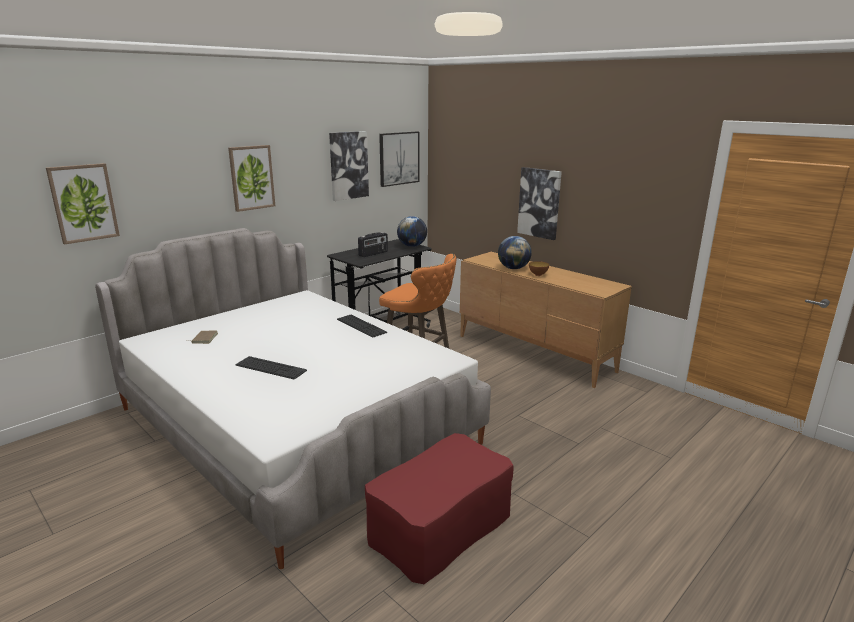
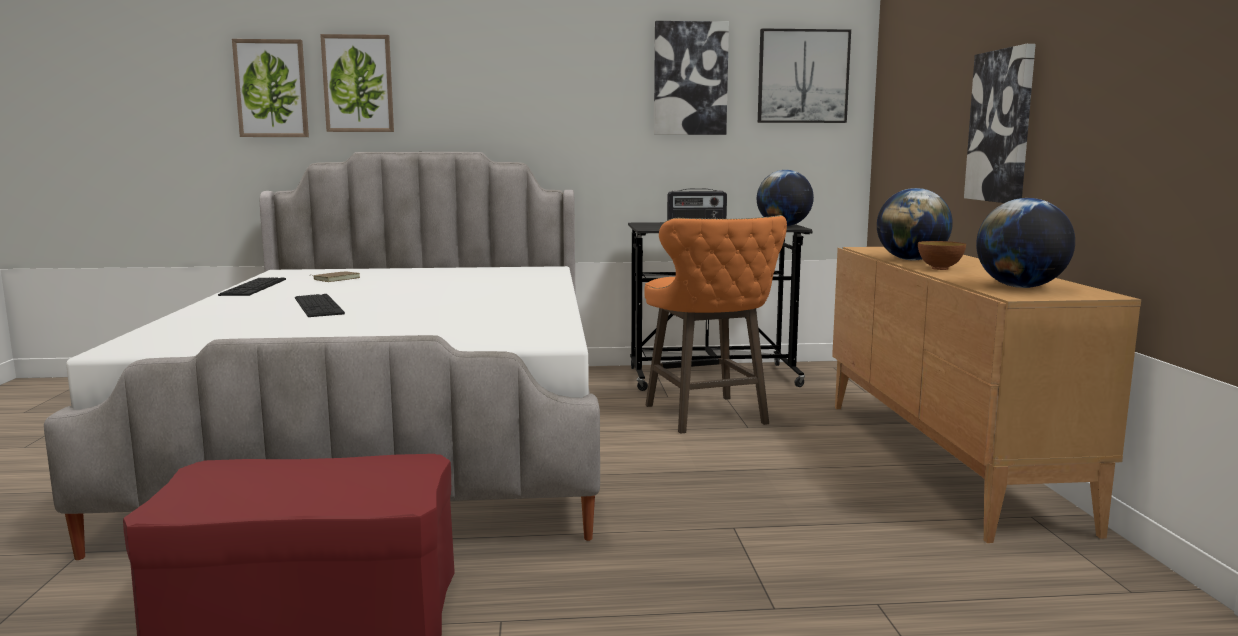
camera: 40 degrees right, 10 degrees down
picture [228,145,275,212] -> picture moved to [320,34,394,132]
keyboard [337,315,387,338] -> keyboard moved to [218,277,286,296]
none -> globe [976,198,1075,288]

